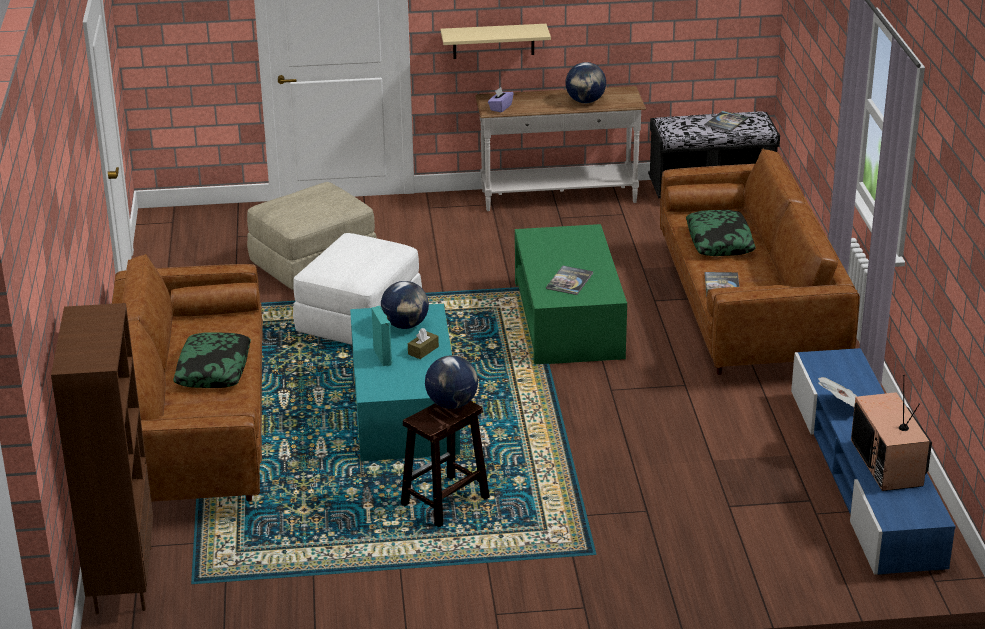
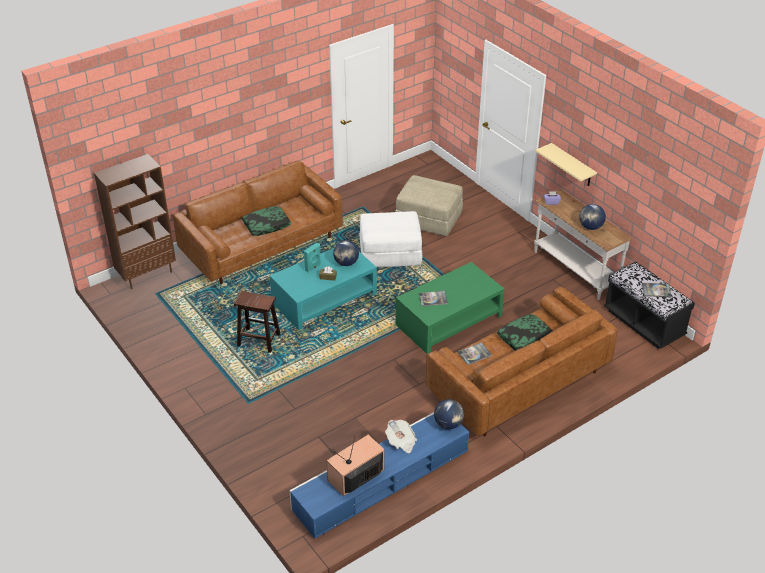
camera: 60 degrees right, 10 degrees up
globe [425,355,478,409] -> globe moved to [434,399,464,430]

